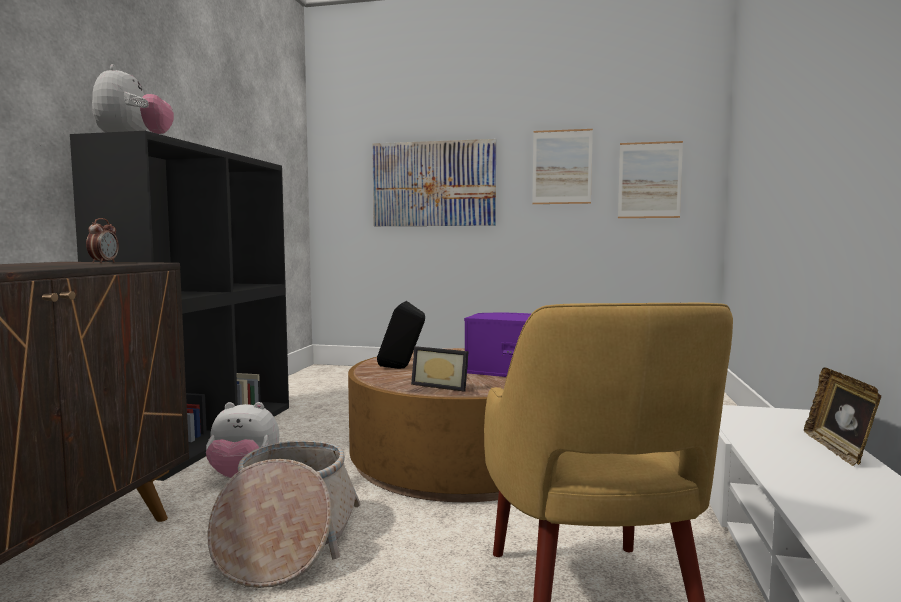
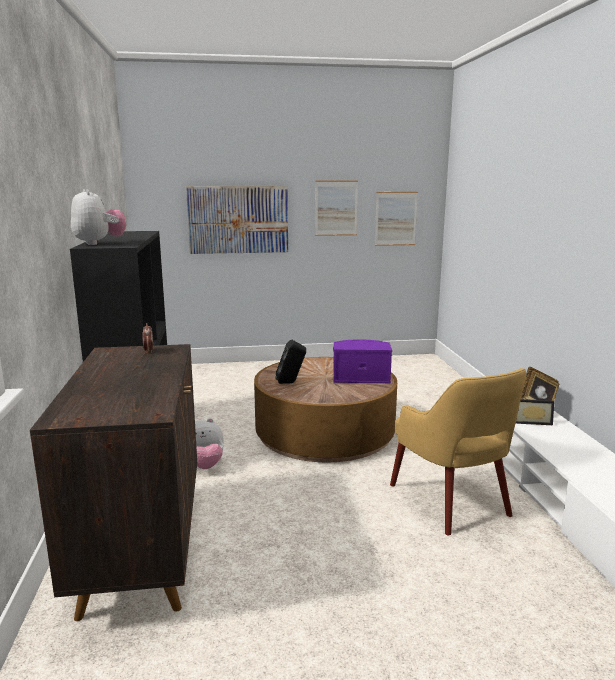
camera: 20 degrees left, 10 degrees up
basket [207,441,361,588] -> none
picture frame [411,346,469,392] -> picture frame moved to [516,399,555,425]

